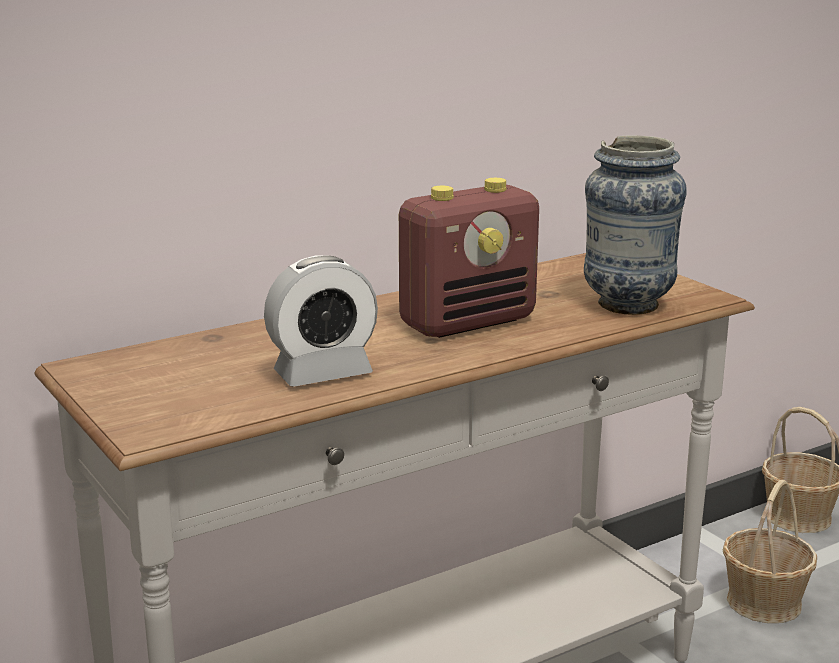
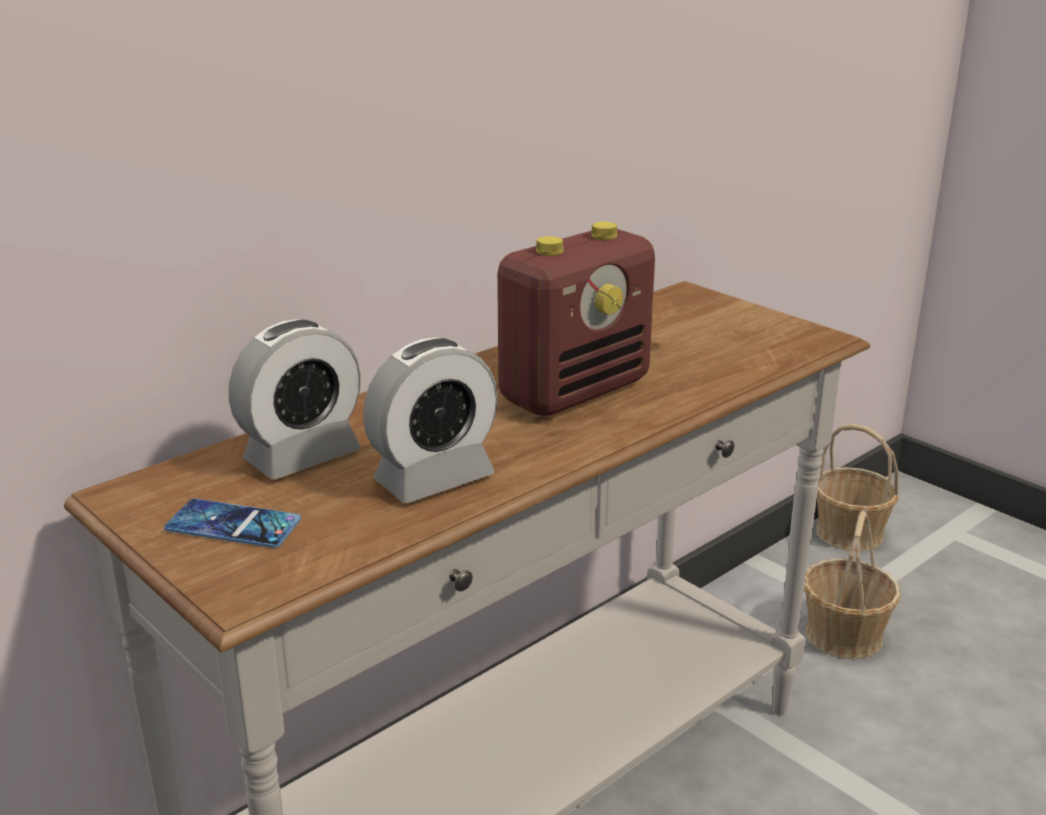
camera: 10 degrees left, 5 degrees up
vase [584,136,687,315] -> none
none -> phone [164,499,301,548]
none -> alarm clock [229,319,361,479]

